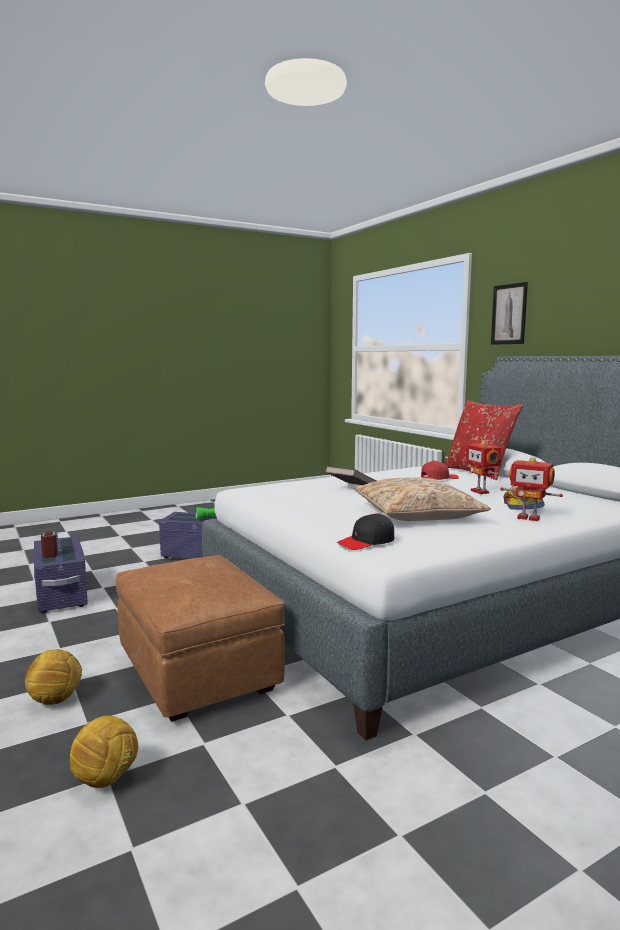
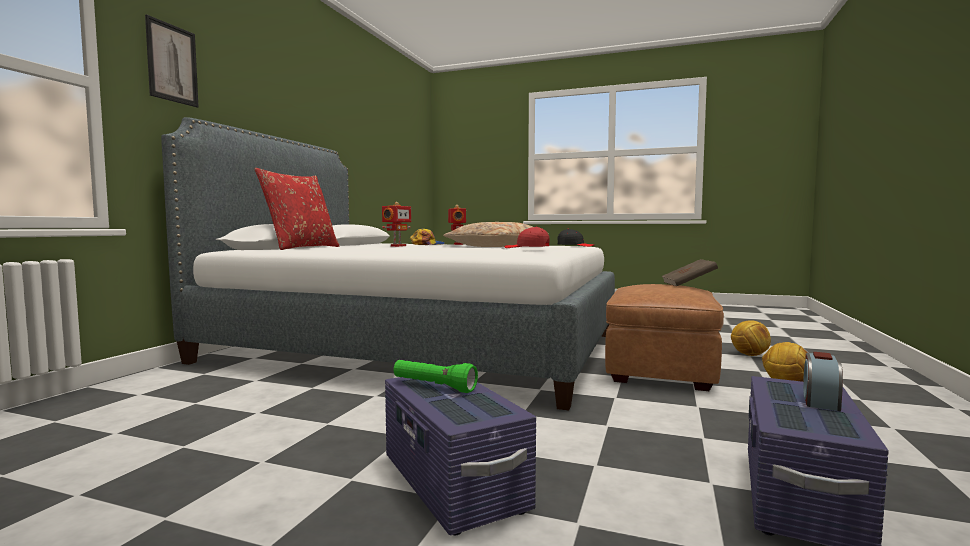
camera: 130 degrees left, 5 degrees down
brown book [325,466,377,485] -> brown book moved to [662,259,718,286]
red cap [421,461,459,480] -> red cap moved to [504,226,550,248]

